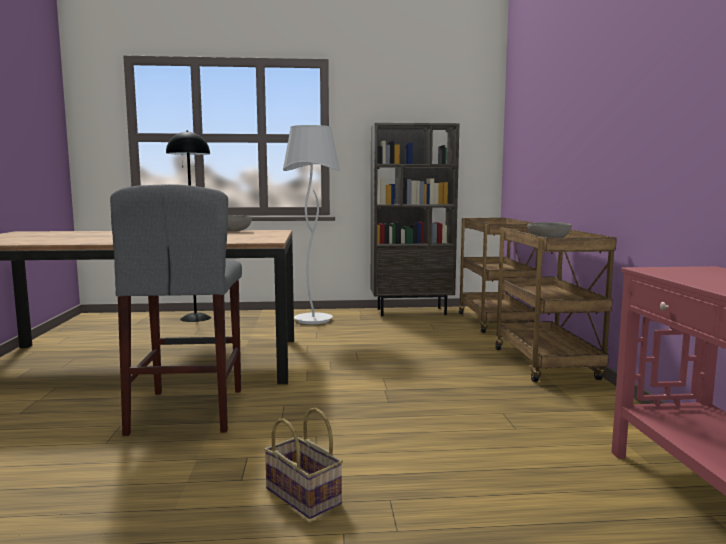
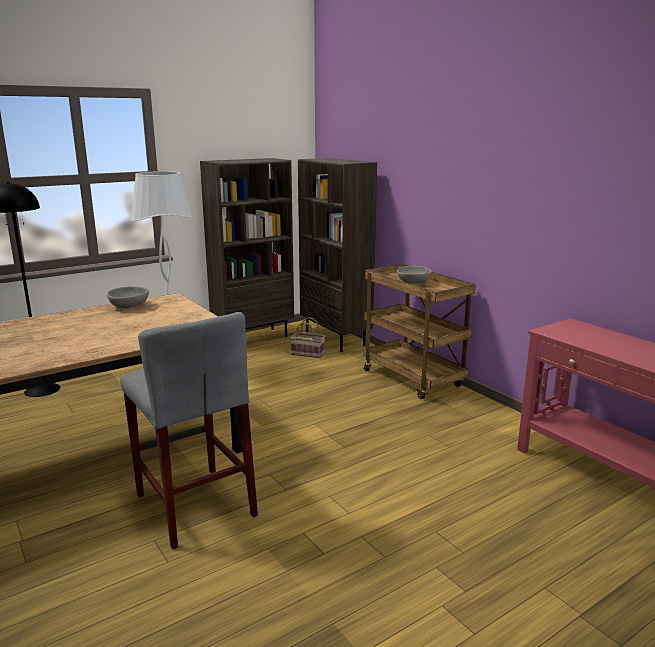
camera: 30 degrees left, 10 degrees up
basket [264,408,343,519] -> basket moved to [290,317,325,358]
brown cart [459,218,538,333] -> brown bookcase [298,158,377,352]

